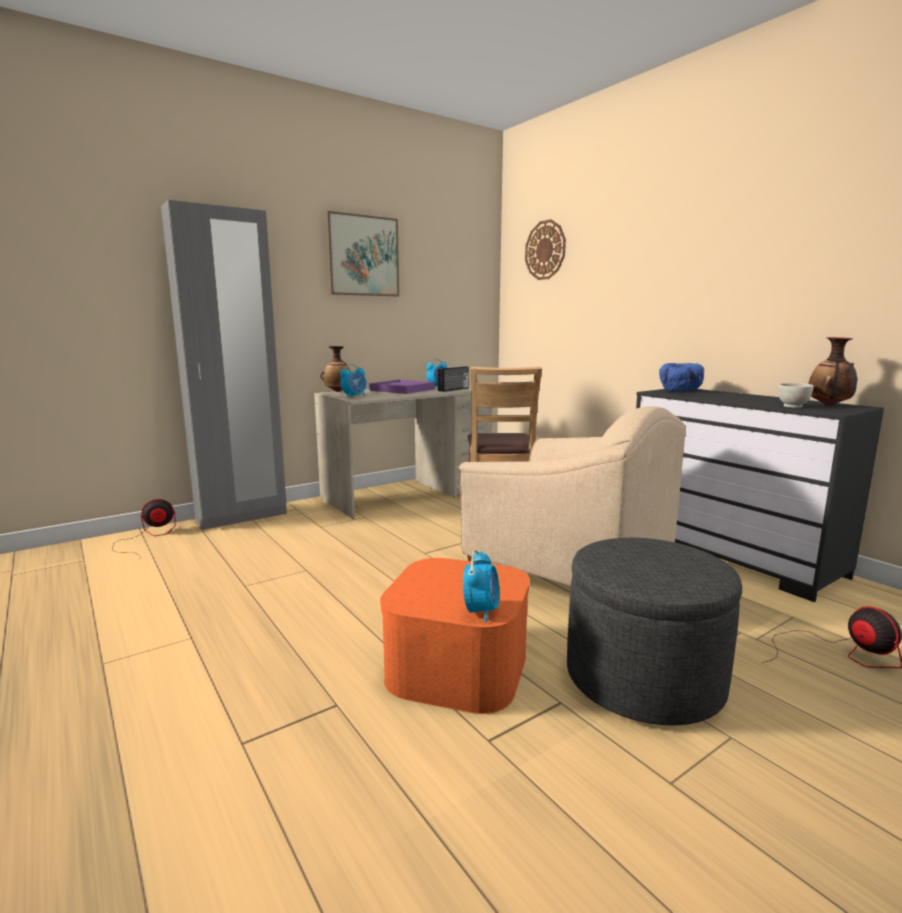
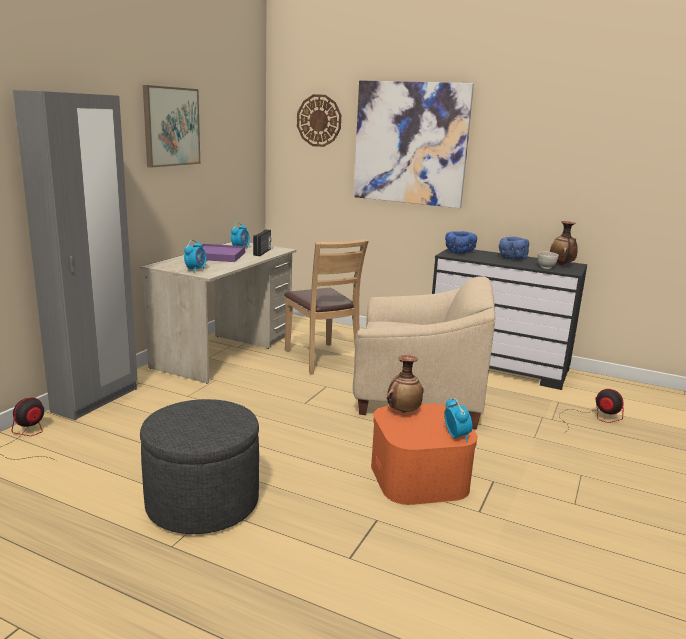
camera: 30 degrees left, 5 degrees up
vase [320,346,351,392] -> vase moved to [387,355,424,413]
grey ottoman [567,538,742,725] -> grey ottoman moved to [140,399,259,534]
none -> picture [353,80,474,208]
none -> blue bowl [499,237,529,260]

